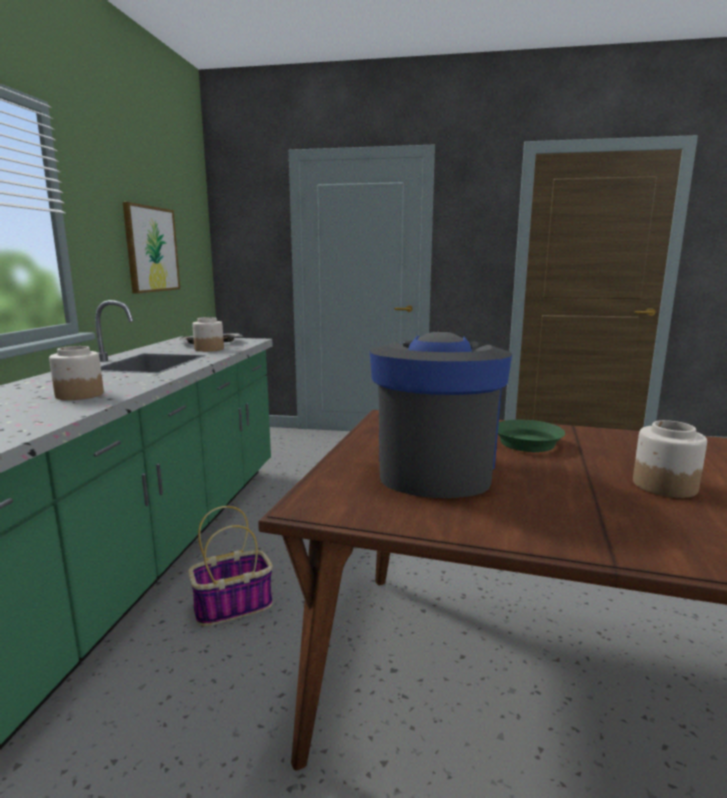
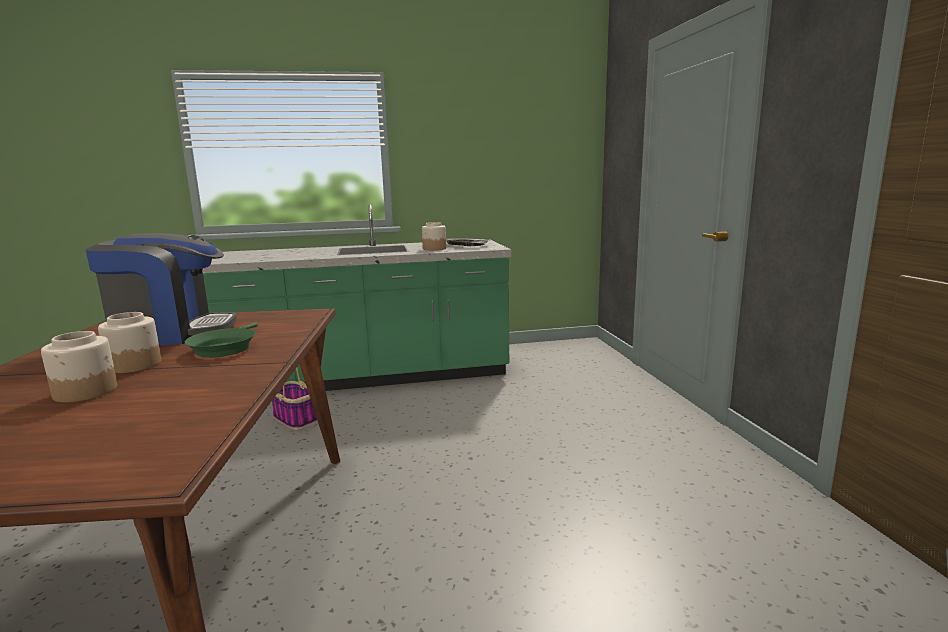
camera: 70 degrees right, 0 degrees up
jar [49,346,104,400] -> jar moved to [98,312,161,373]
picture [123,202,180,294] -> none

